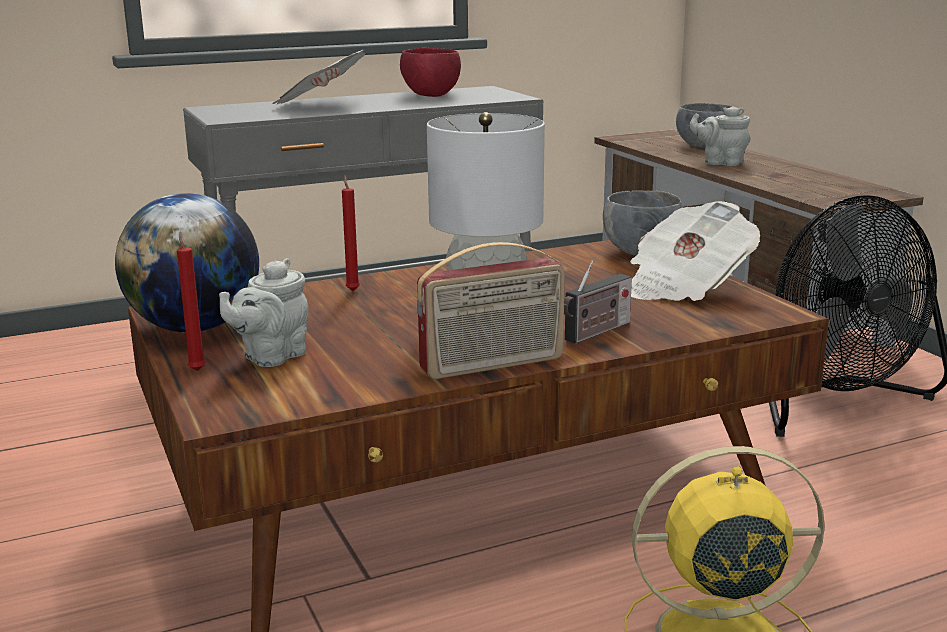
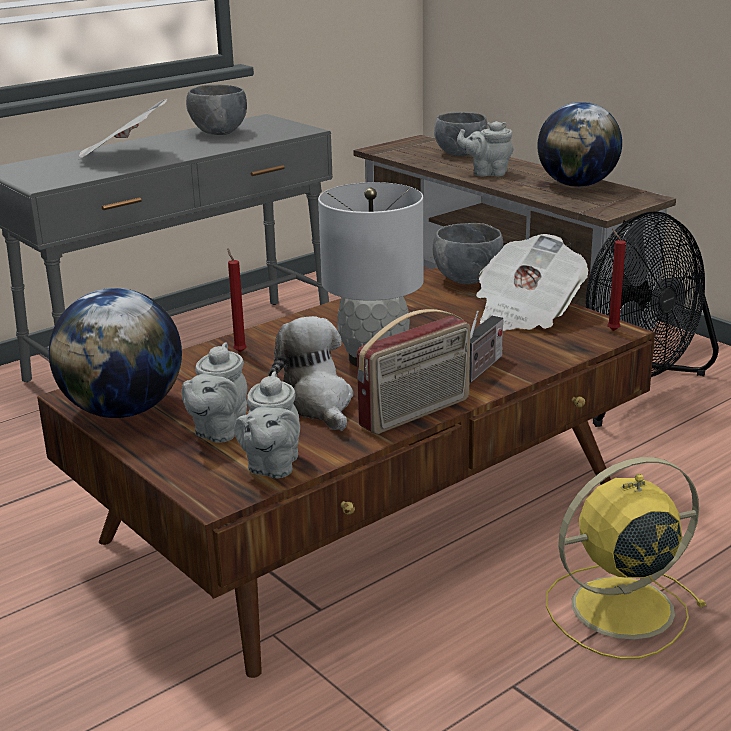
camera: 15 degrees left, 5 degrees up
red candle [177,231,206,371] -> red candle moved to [607,229,626,331]
red bowl [400,48,461,97] -> grey bowl [186,85,247,135]
none -> grey teapot [234,371,300,478]
none -> plush toy [269,316,353,431]
none -> globe [537,102,622,187]

